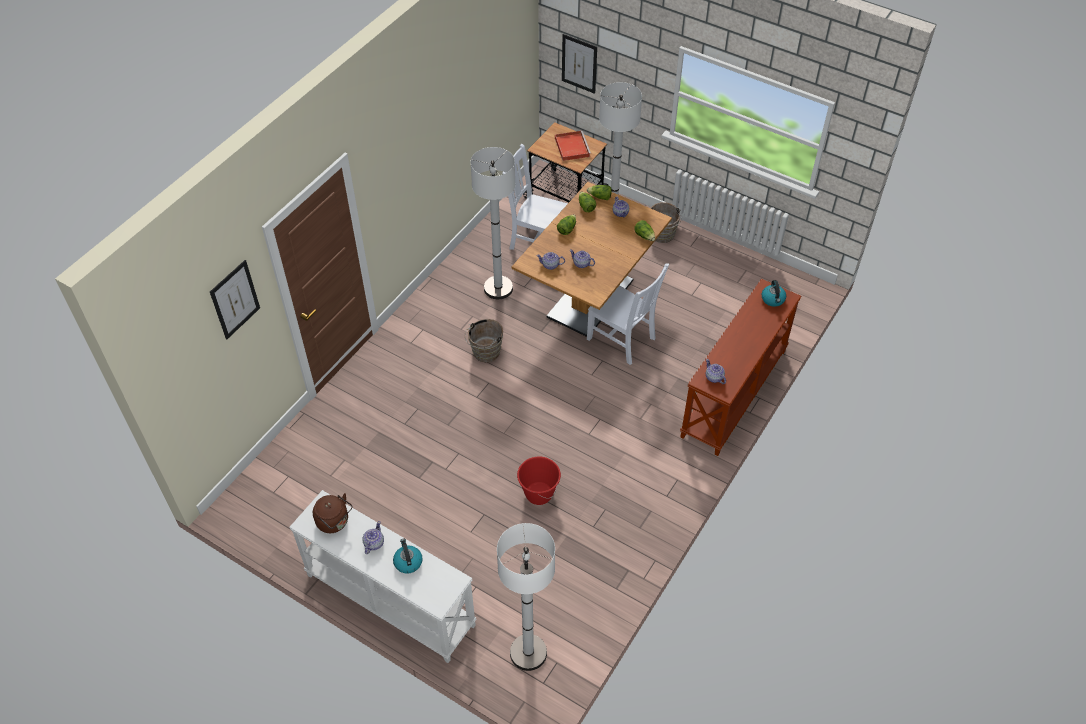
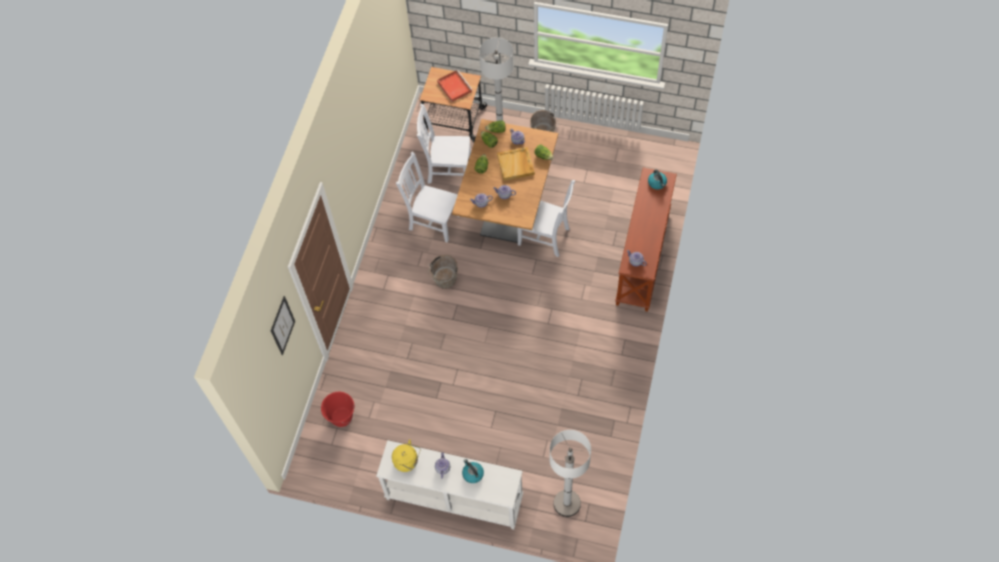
camera: 15 degrees left, 10 degrees up
brown kettle [313,493,352,533] -> yellow kettle [392,439,421,472]
white floor lamp [471,147,515,299] -> white chair [396,152,460,243]
red bucket [517,457,561,505] -> red bucket moved to [321,392,354,427]
picture [562,34,597,94] -> none
none -> beige tray [497,147,535,181]

